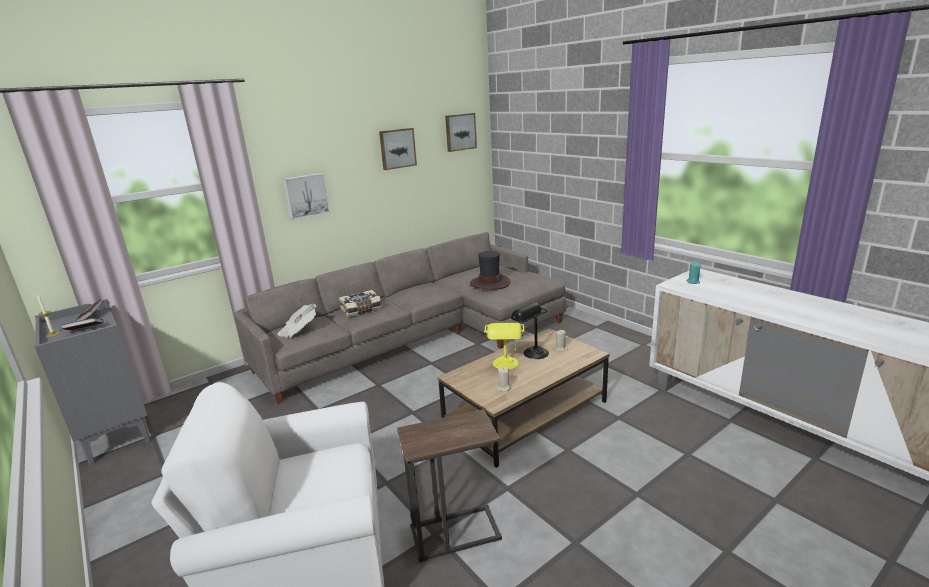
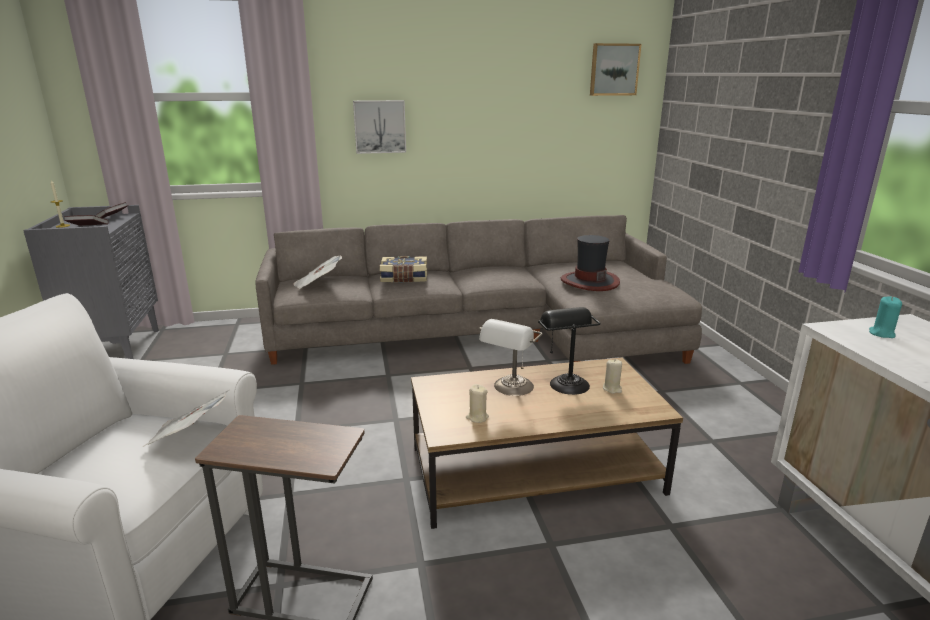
camera: 25 degrees right, 0 degrees up
picture [379,128,417,170] -> none
yellow table lamp [484,323,525,370] -> white table lamp [479,319,543,396]
none -> newspaper [143,390,229,447]

